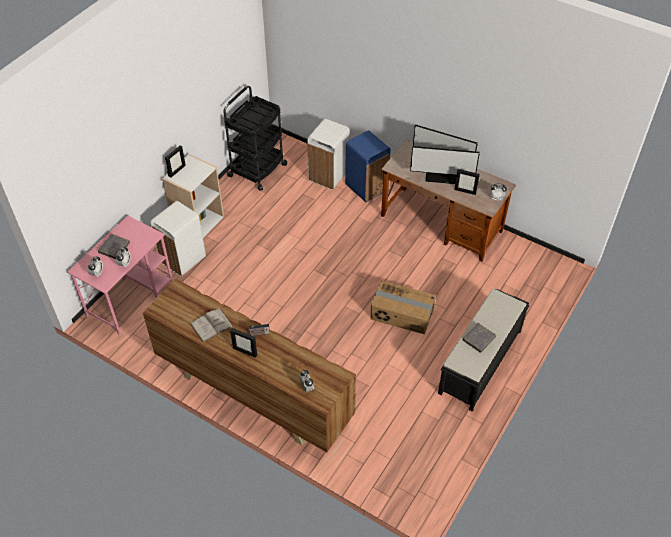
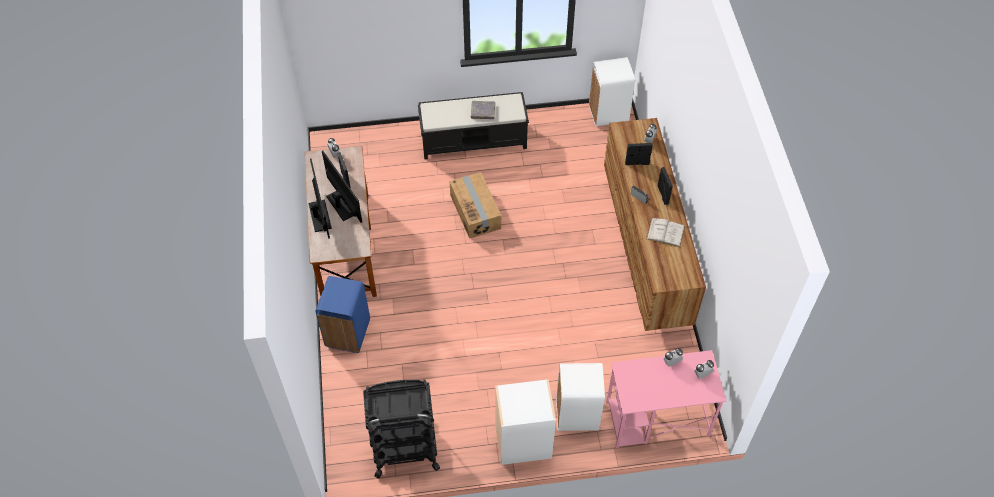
camera: 130 degrees left, 5 degrees up
grey book [98,234,130,259] -> none
picture frame [165,145,186,178] -> picture frame moved to [625,143,653,165]
white trash can [307,119,349,190] -> white trash can moved to [589,57,635,126]

